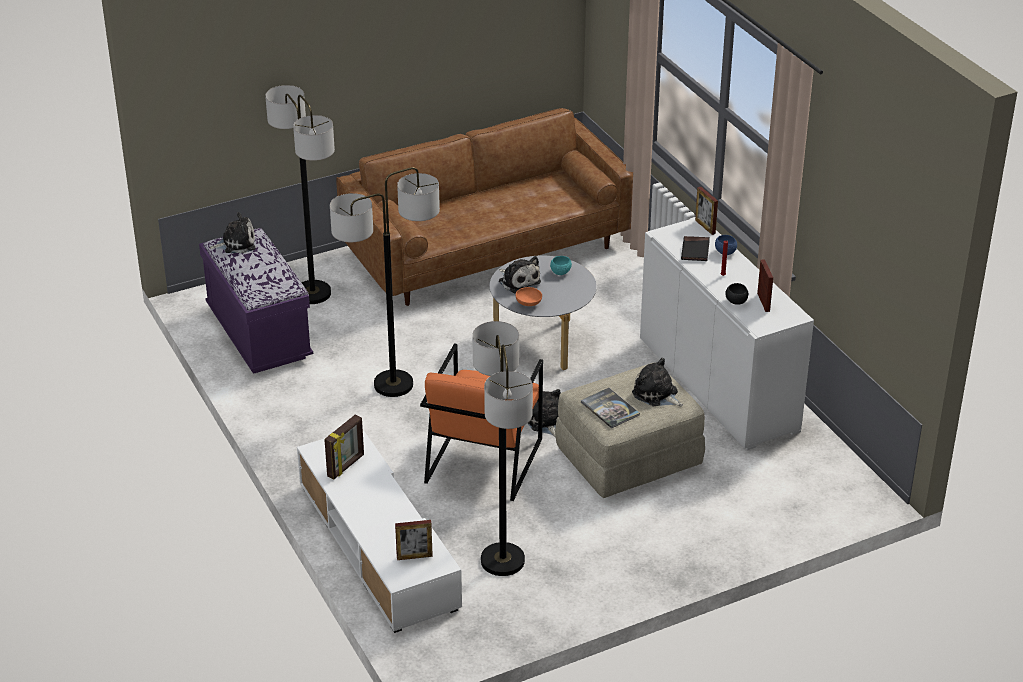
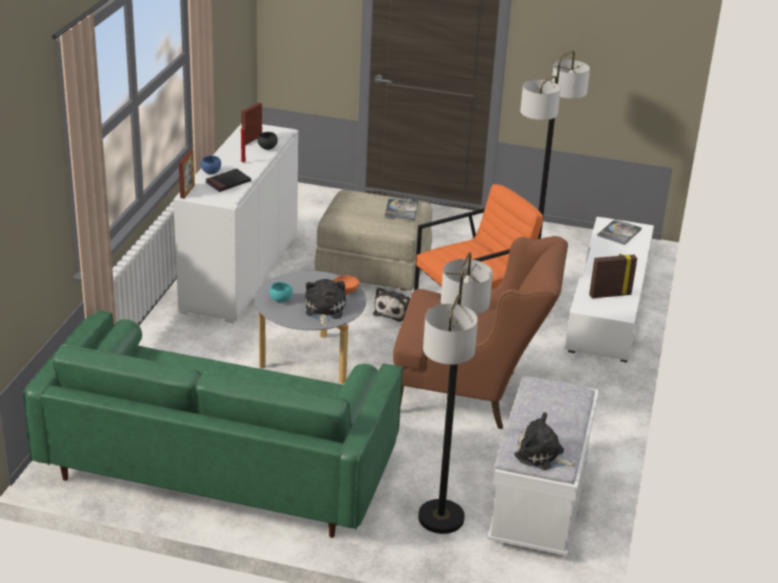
camera: 140 degrees left, 5 degrees down
purple bench [199,228,313,374] -> white bench [487,376,599,557]
floor lamp [330,167,440,397] -> brown armchair [393,236,568,429]
brown sofa [336,108,633,306] -> green sofa [23,310,403,538]
picture frame [395,520,433,560] -> book [597,219,642,245]
plush toy [632,358,683,406] -> none

